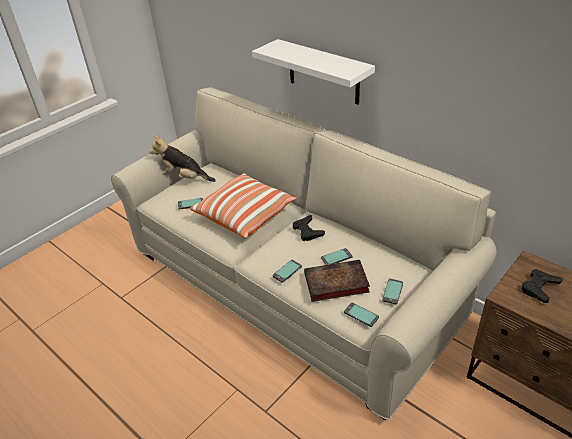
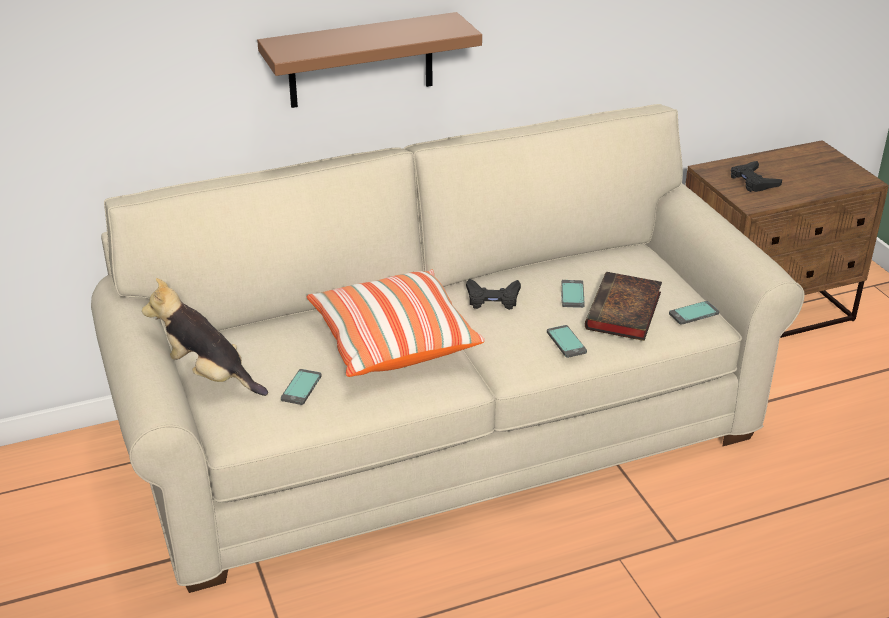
camera: 65 degrees left, 5 degrees down
plush toy [149,135,216,182] -> plush toy turned 75 degrees clockwise [142,278,268,396]
white shelf [252,39,375,105] -> brown shelf [257,12,482,108]
phone [382,279,403,304] -> none

